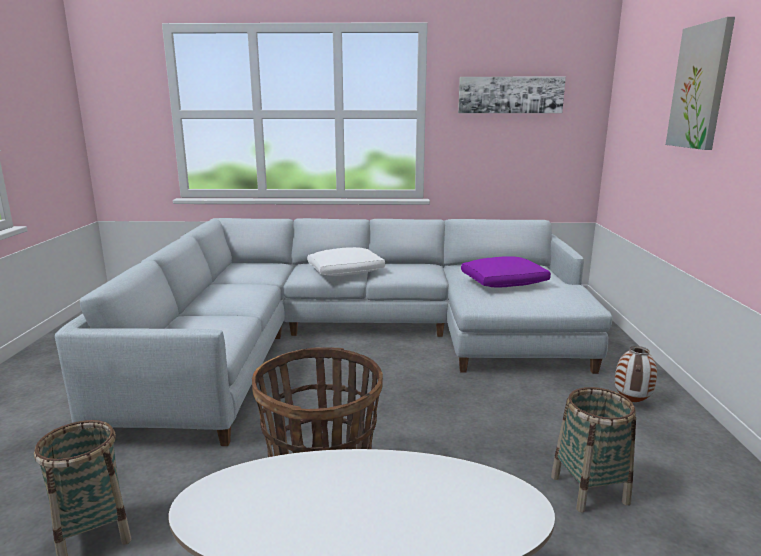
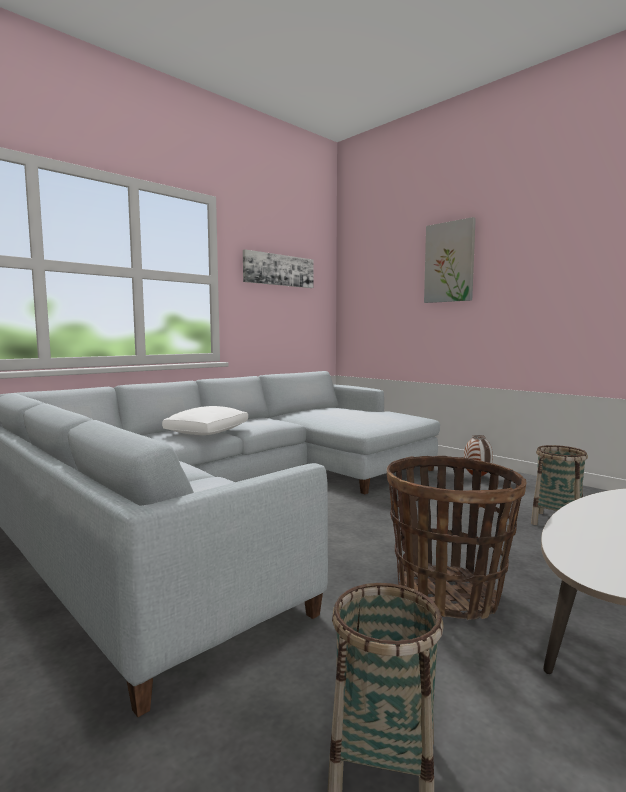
camera: 45 degrees left, 10 degrees down
purple pillow [461,256,551,288] -> none

